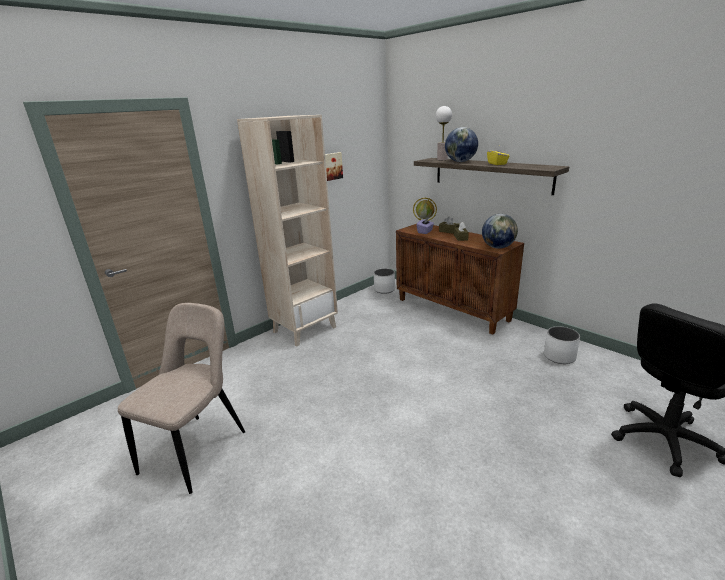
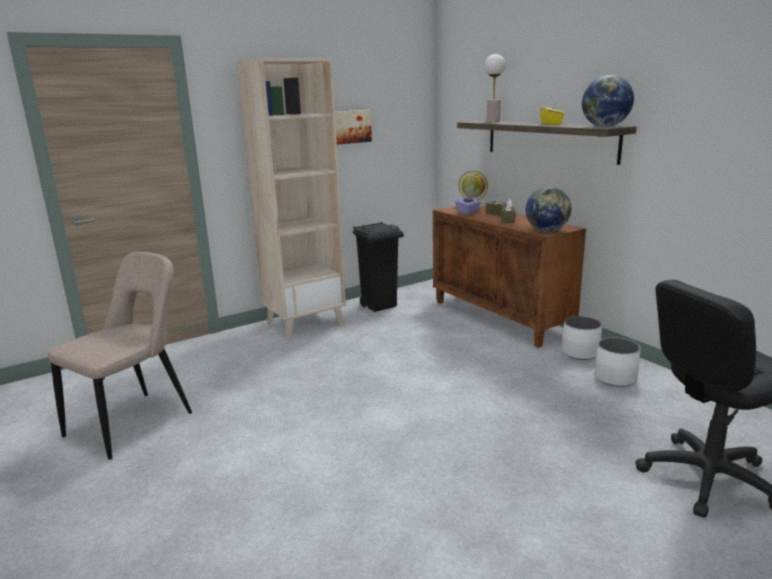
camera: 10 degrees right, 5 degrees down
white planter [374,268,395,294] -> white planter moved to [562,316,602,360]
globe [445,127,478,162] -> globe moved to [582,75,634,127]
none -> black trash can [353,222,404,312]

